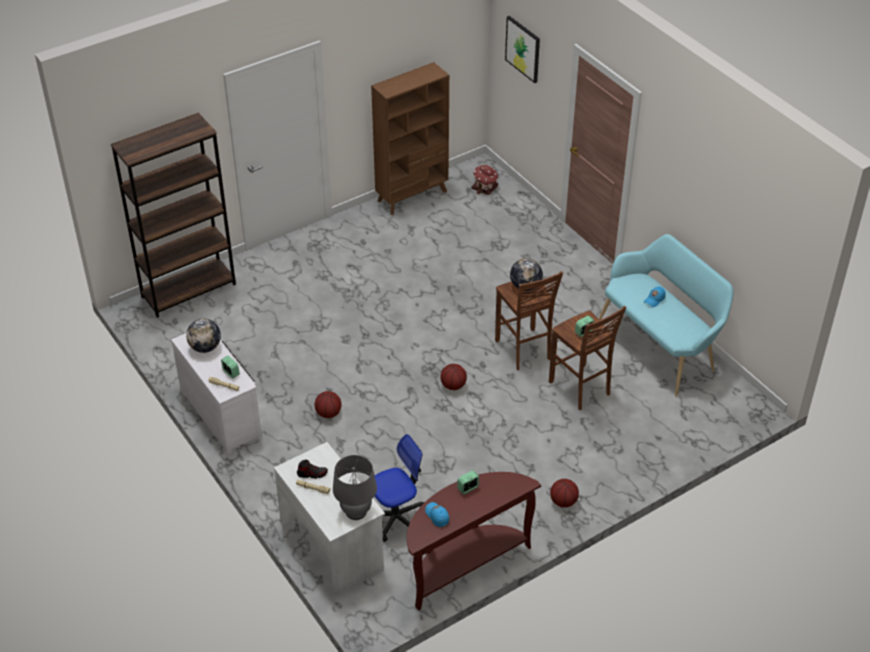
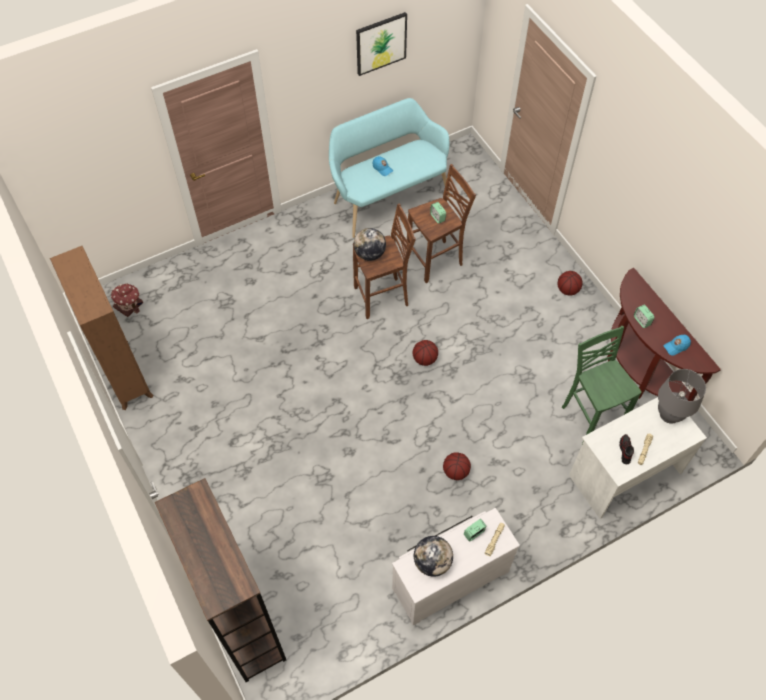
camera: 85 degrees left, 15 degrees up
office chair [375,434,424,542] -> green stool [562,326,642,444]
picture [505,16,540,83] -> picture moved to [356,12,407,76]

